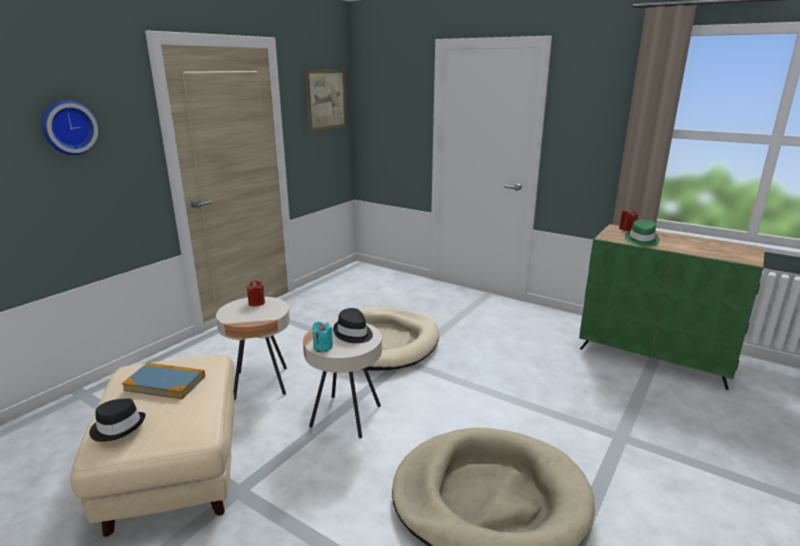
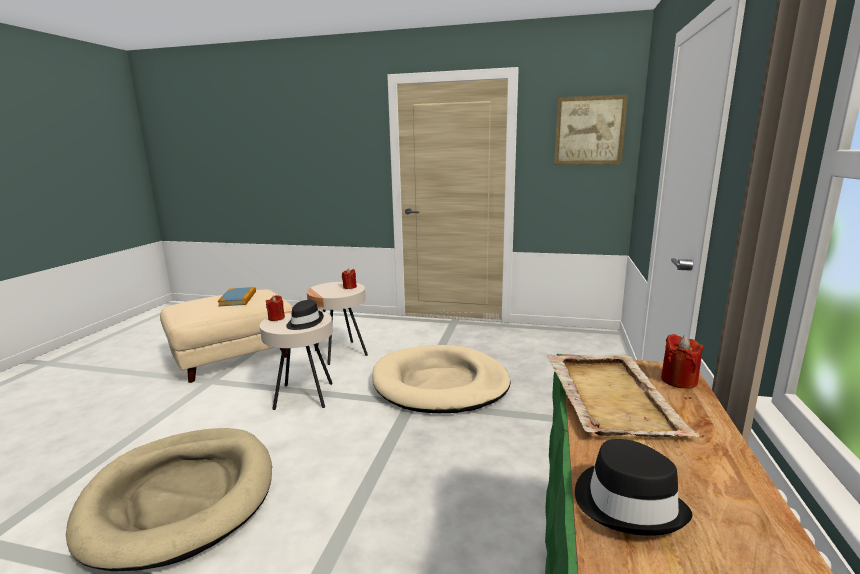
camera: 70 degrees right, 5 degrees down
wall clock [42,100,98,155] -> none
black hat [89,398,145,442] -> black hat moved to [575,439,692,536]
turquoise candle [312,321,333,352] -> red candle [266,295,285,321]
green hat [625,220,660,246] -> beige tray [547,355,700,437]

